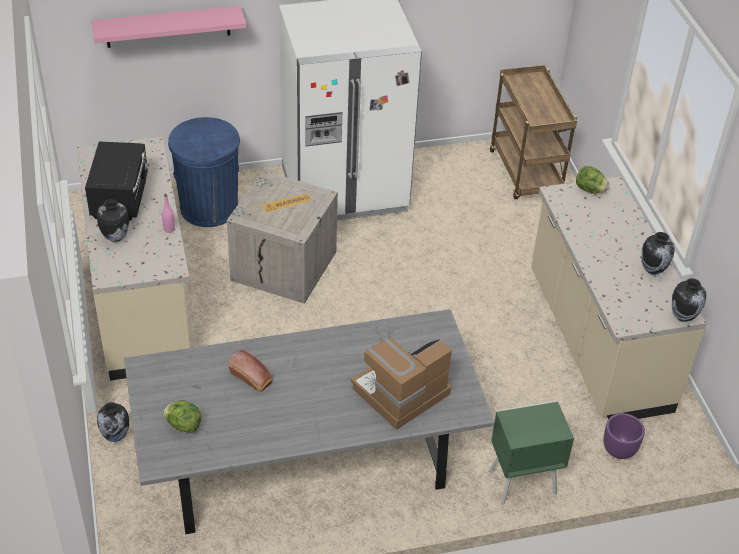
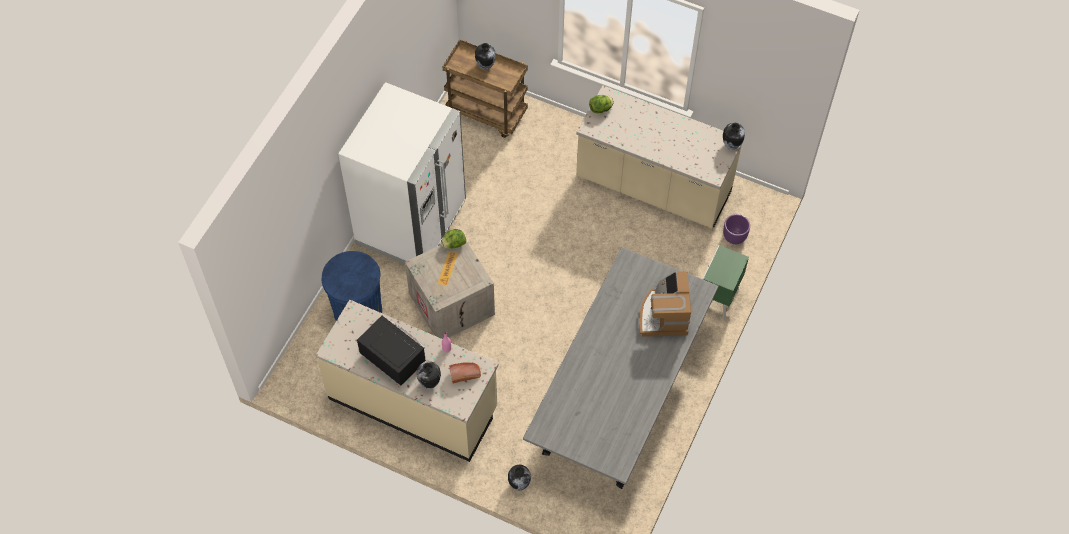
camera: 50 degrees left, 15 degrees up
pink shelf [91,6,246,48] -> none
lettuce [163,400,201,434] -> lettuce moved to [441,229,466,249]
bread [228,350,273,392] -> bread moved to [449,362,481,383]
vase [642,232,675,275] -> vase moved to [475,43,496,69]

